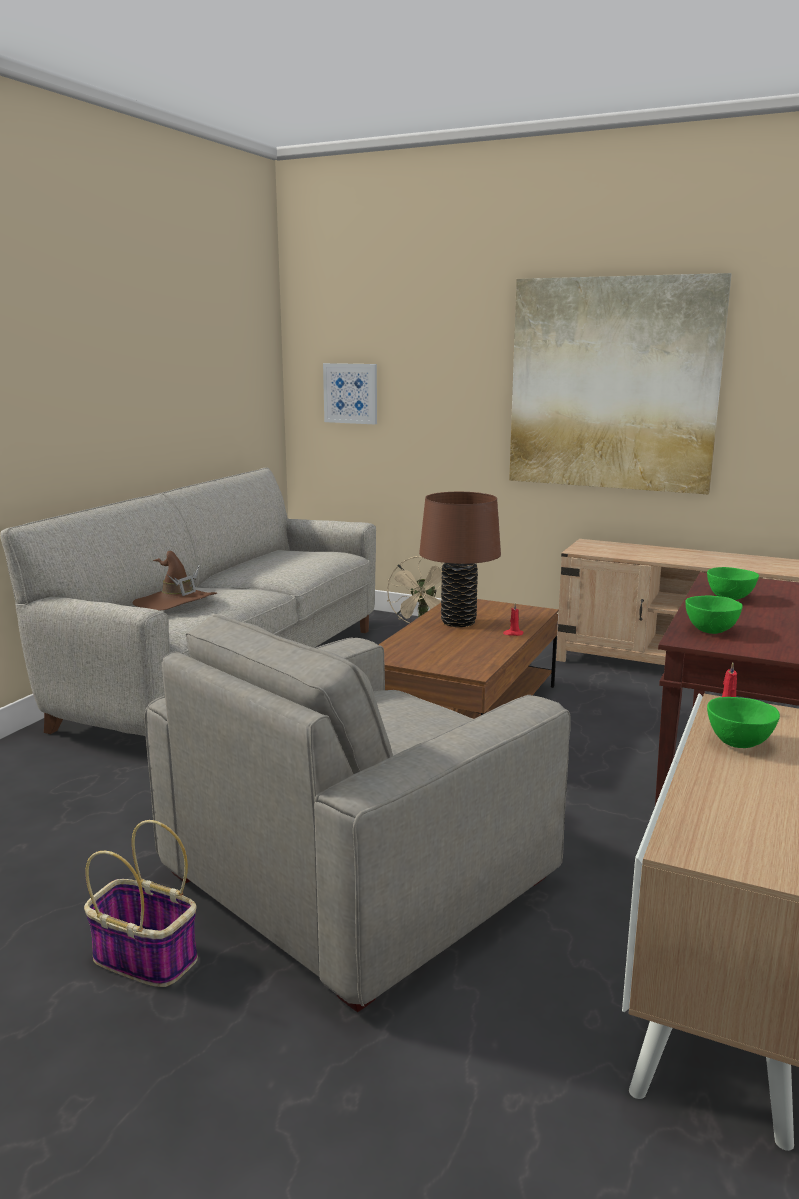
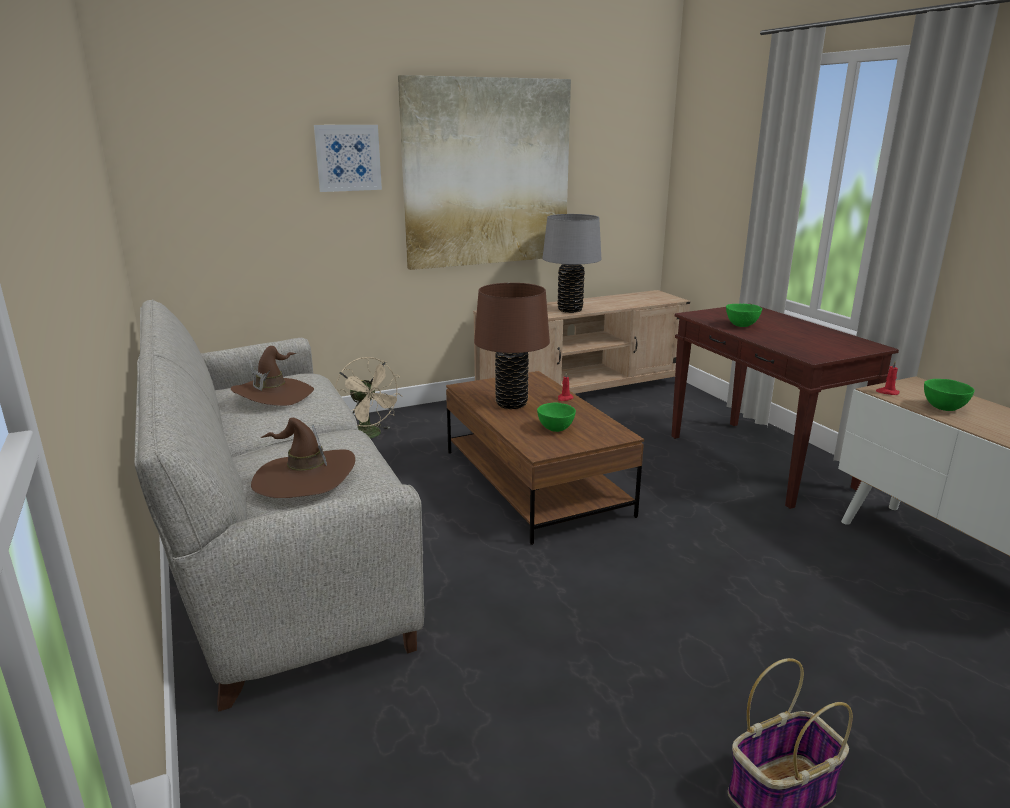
camera: 50 degrees left, 5 degrees up
grey armchair [145,614,571,1012] -> none
picture [323,363,377,424] -> picture moved to [314,125,382,192]
green bowl [685,595,743,634] -> green bowl moved to [537,403,576,432]
none -> brown hat [231,346,314,406]
none -> grey table lamp [542,214,602,313]

